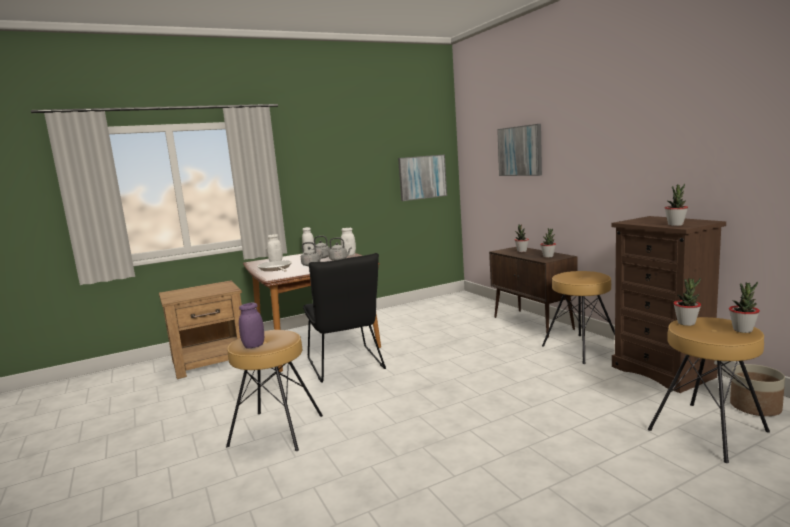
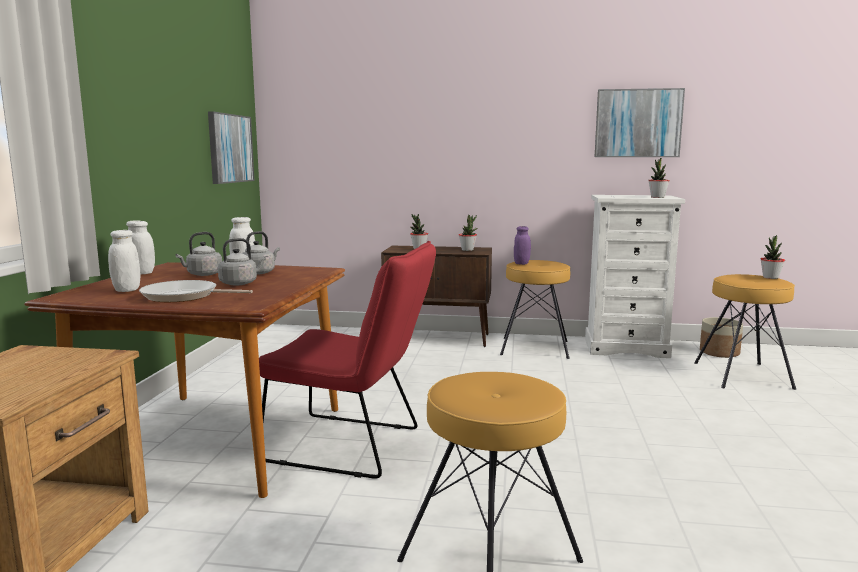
camera: 55 degrees left, 0 degrees up
purple jar [239,303,264,349] -> purple jar moved to [514,226,531,265]
black chair [303,253,386,383] -> red chair [259,241,436,479]
picture [497,124,542,176] -> picture moved to [595,88,685,157]
brown dresser [611,216,726,393] -> white dresser [585,195,685,358]
potted plant [674,278,701,326] -> none

